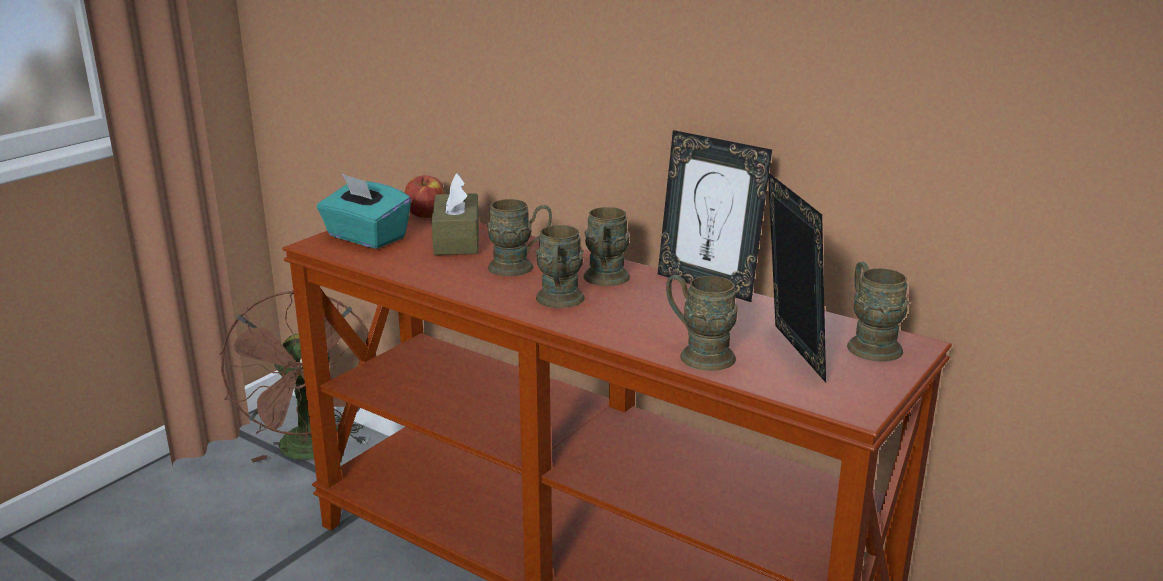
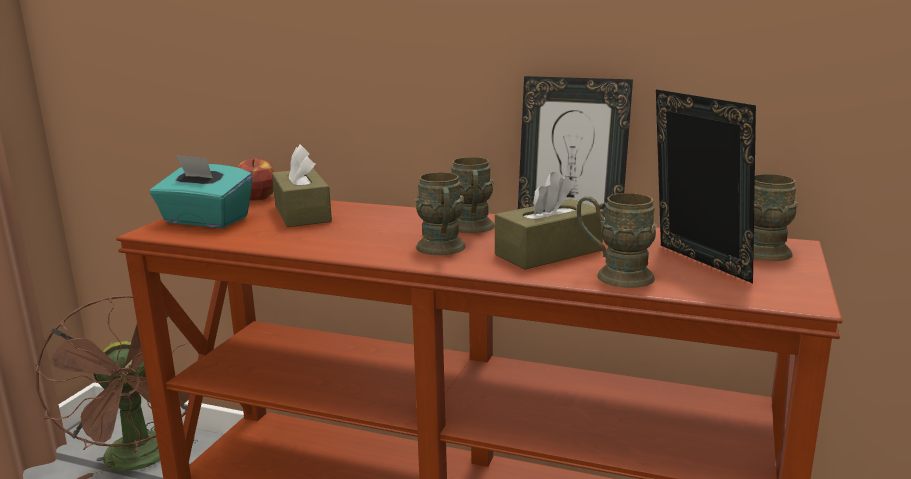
camera: 15 degrees left, 5 degrees down
brown mug [487,199,552,276] -> none
none -> brown tissue box [495,172,604,270]

